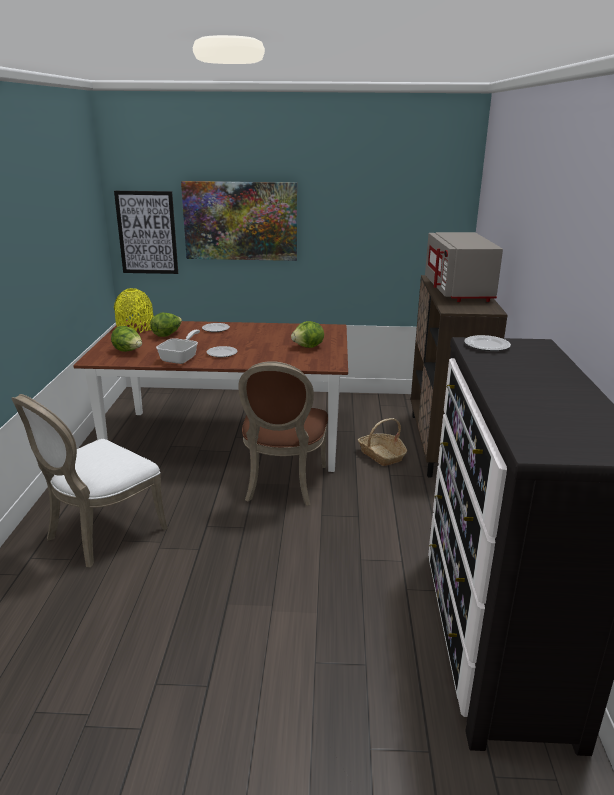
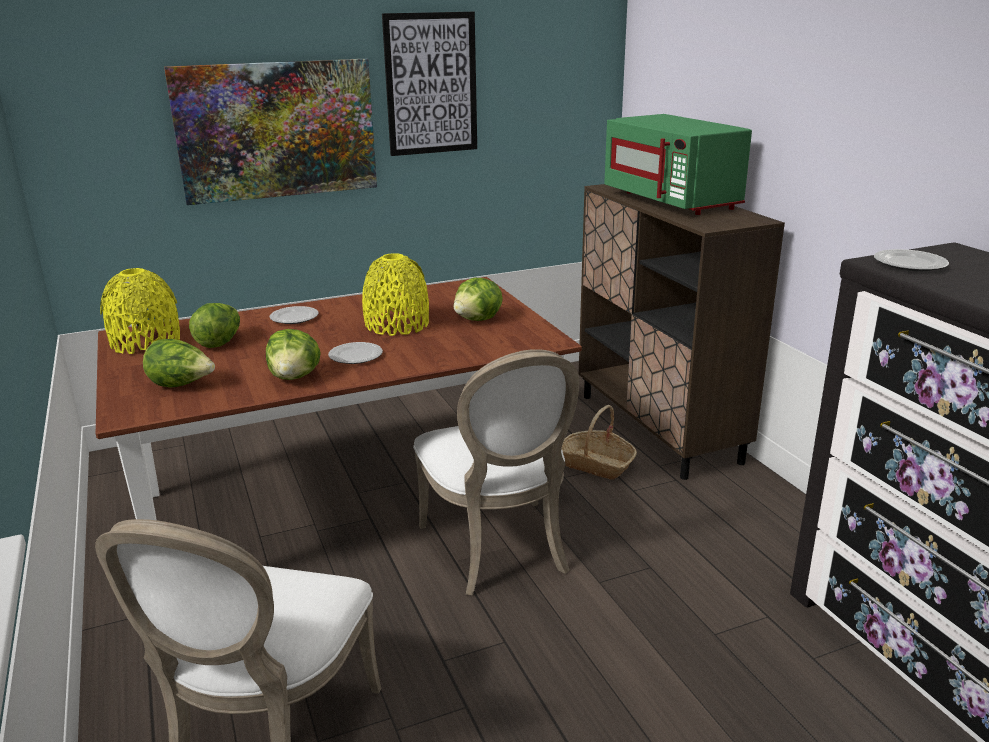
camera: 25 degrees left, 0 degrees up
picture [114,191,178,274] -> picture moved to [382,12,477,156]
frying pan [156,330,200,364] -> lettuce [266,329,321,380]
brown chair [238,361,328,506] -> white chair [413,349,580,595]
grey microwave [425,232,503,302] -> green microwave [604,114,752,215]
none -> yellow vase [362,253,429,336]

